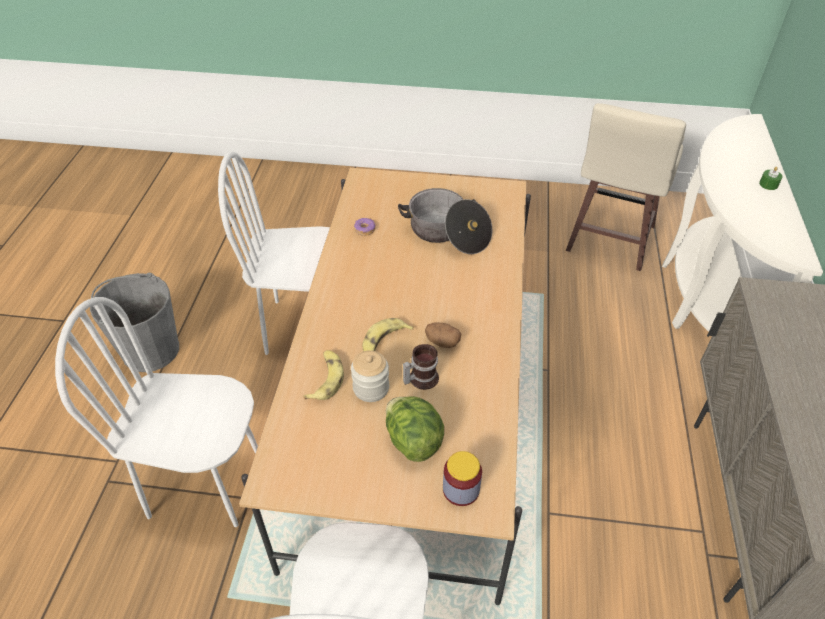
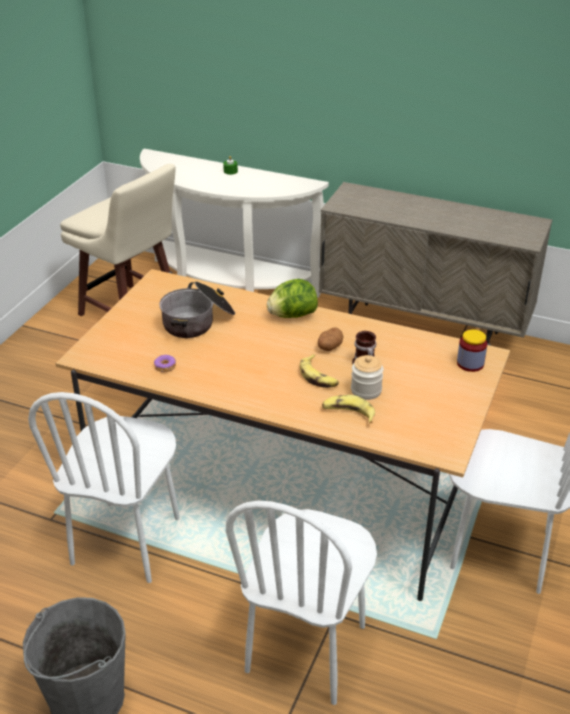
camera: 75 degrees left, 10 degrees down
lettuce [386,397,444,462] -> lettuce moved to [267,279,318,318]

